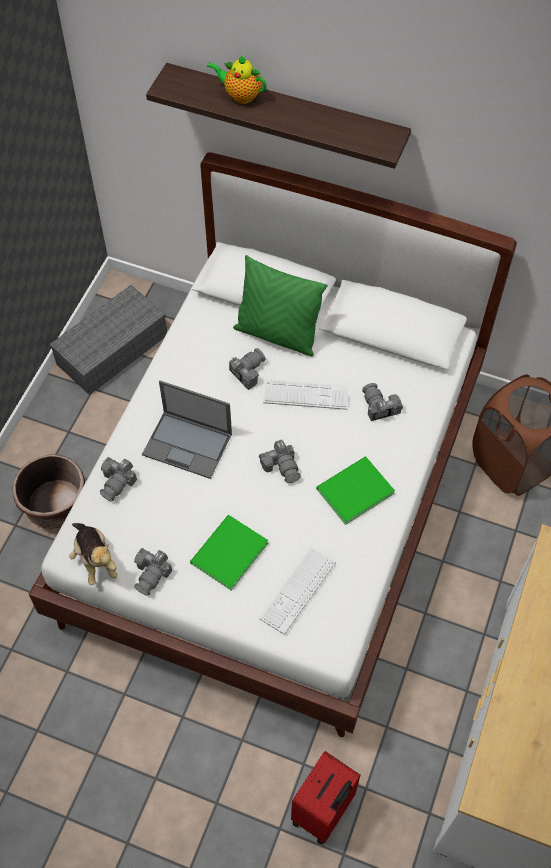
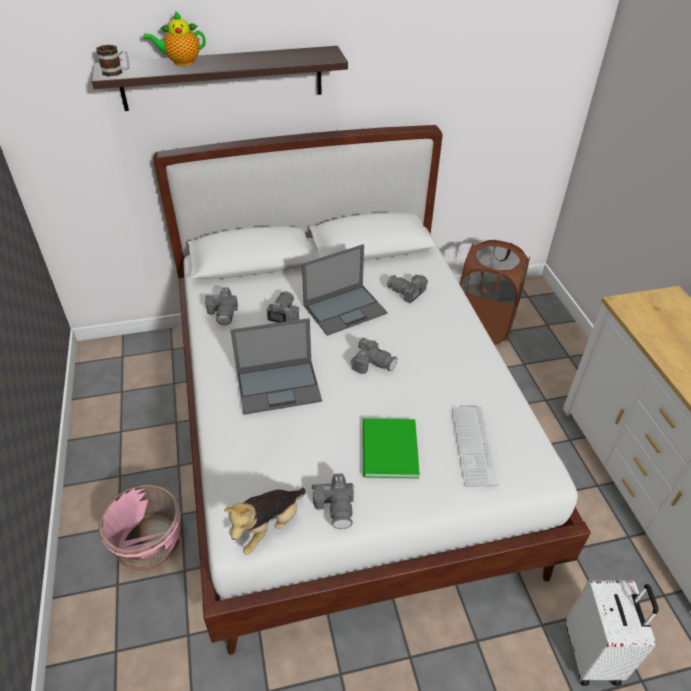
camera: 35 degrees left, 15 degrees down
brown planter [12,454,85,529] -> pink planter [98,484,181,570]
grey storage box [49,285,167,395] -> none
plush toy [69,523,117,585] -> plush toy turned 105 degrees clockwise [224,488,306,555]
camera [100,457,137,502] -> camera moved to [205,287,238,325]
green pillow [233,255,328,356] -> none
keyboard [263,379,349,410] -> laptop [302,244,387,336]
red suitcase [291,751,360,845] -> white suitcase [566,580,658,686]
green book [316,456,395,525] -> none
none -> mug [96,45,130,77]

